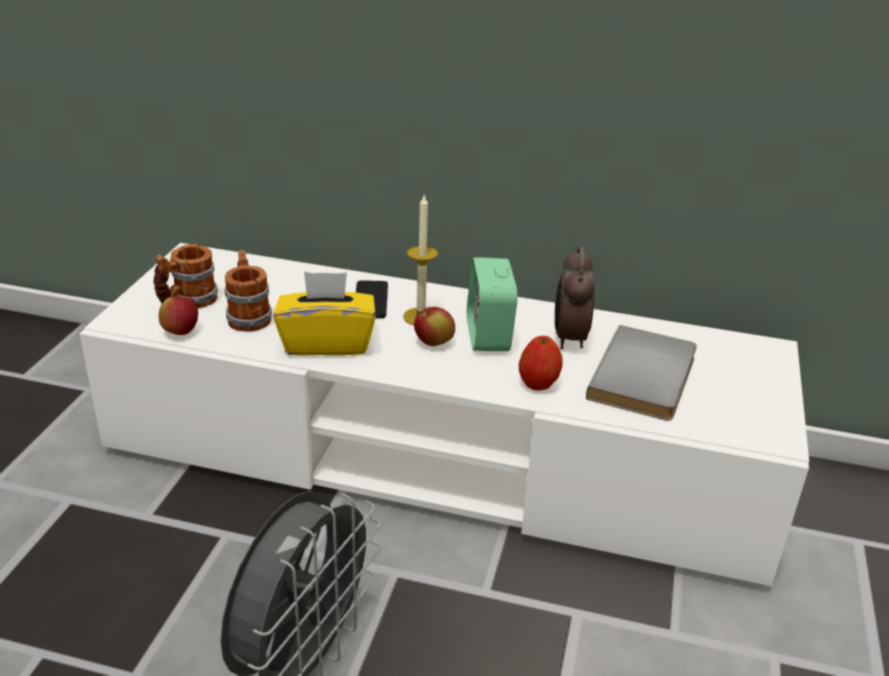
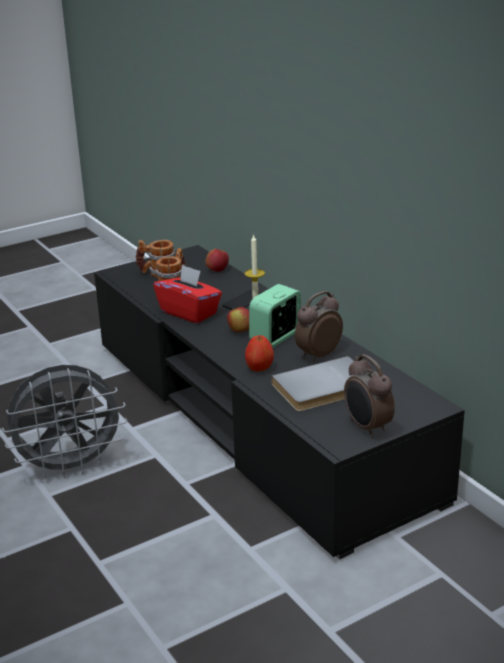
camera: 45 degrees right, 5 degrees down
white tv stand [80,243,809,586] -> black tv stand [94,245,465,559]
apple [159,297,198,335] -> apple moved to [206,249,229,272]
yellow tissue box [273,271,376,356] -> red tissue box [153,264,222,323]
none -> alarm clock [344,354,395,438]

